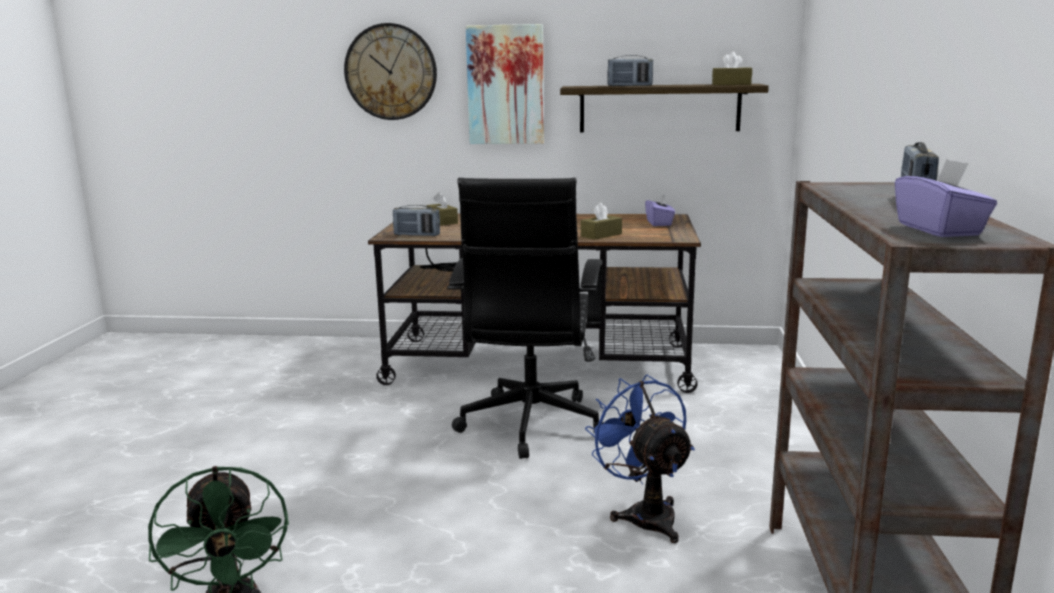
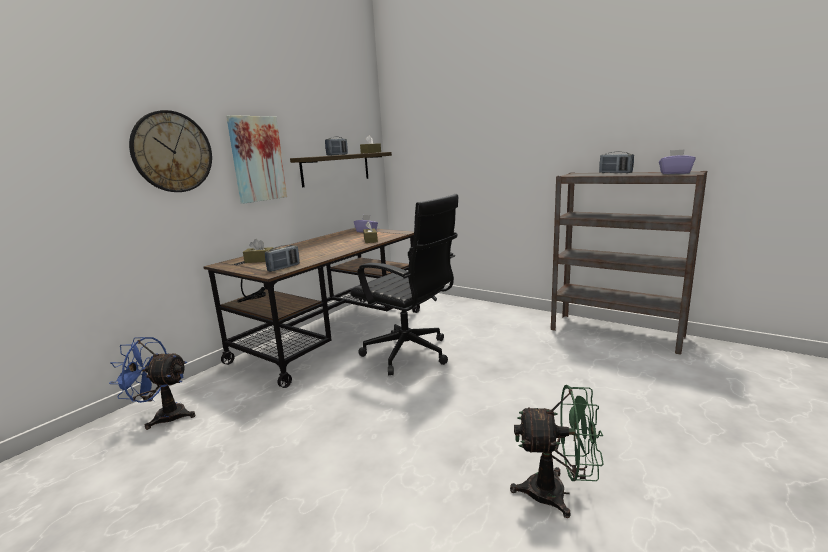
camera: 60 degrees left, 0 degrees up
blue fan [585,375,695,543] -> blue fan moved to [109,337,195,430]

